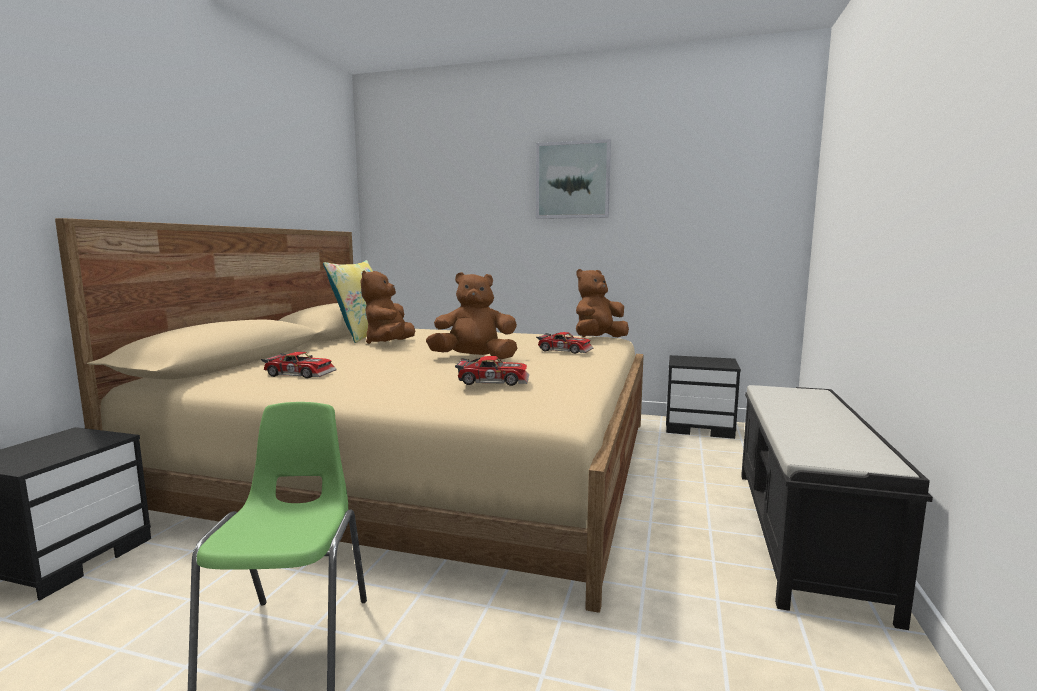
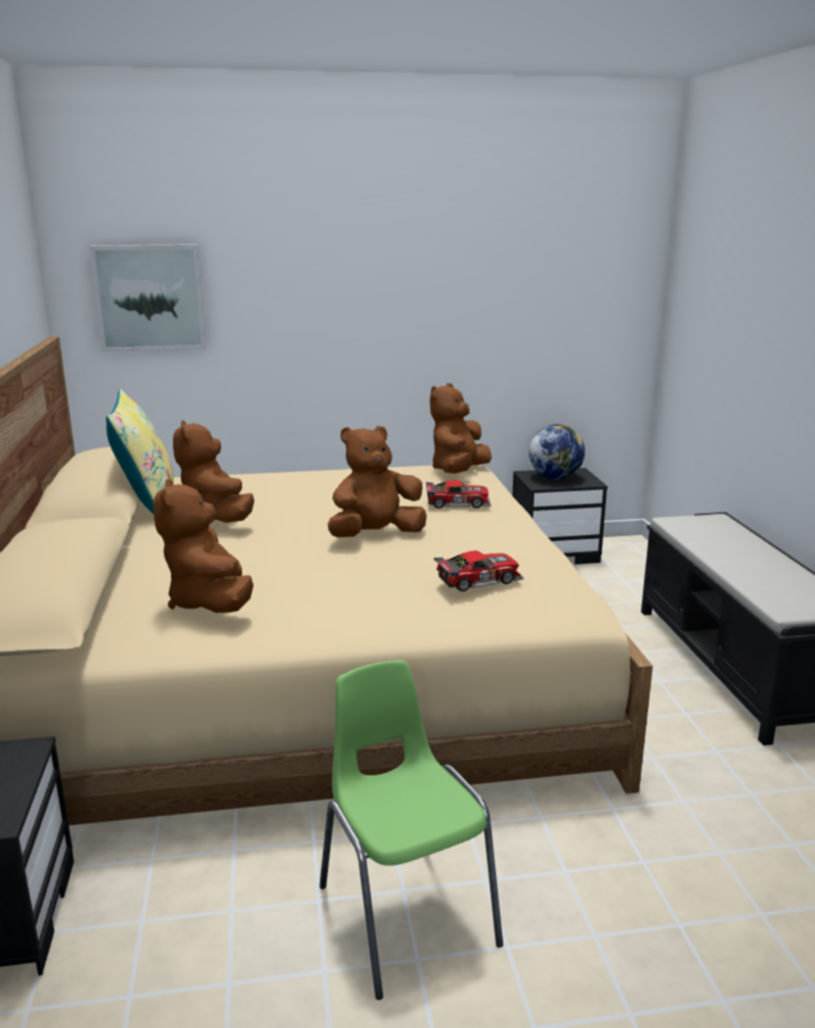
camera: 25 degrees left, 10 degrees up
toy car [261,352,337,378] -> brown plush toy [153,479,253,613]
picture [536,139,611,219] -> picture moved to [89,244,206,352]
none -> globe [529,424,585,479]

